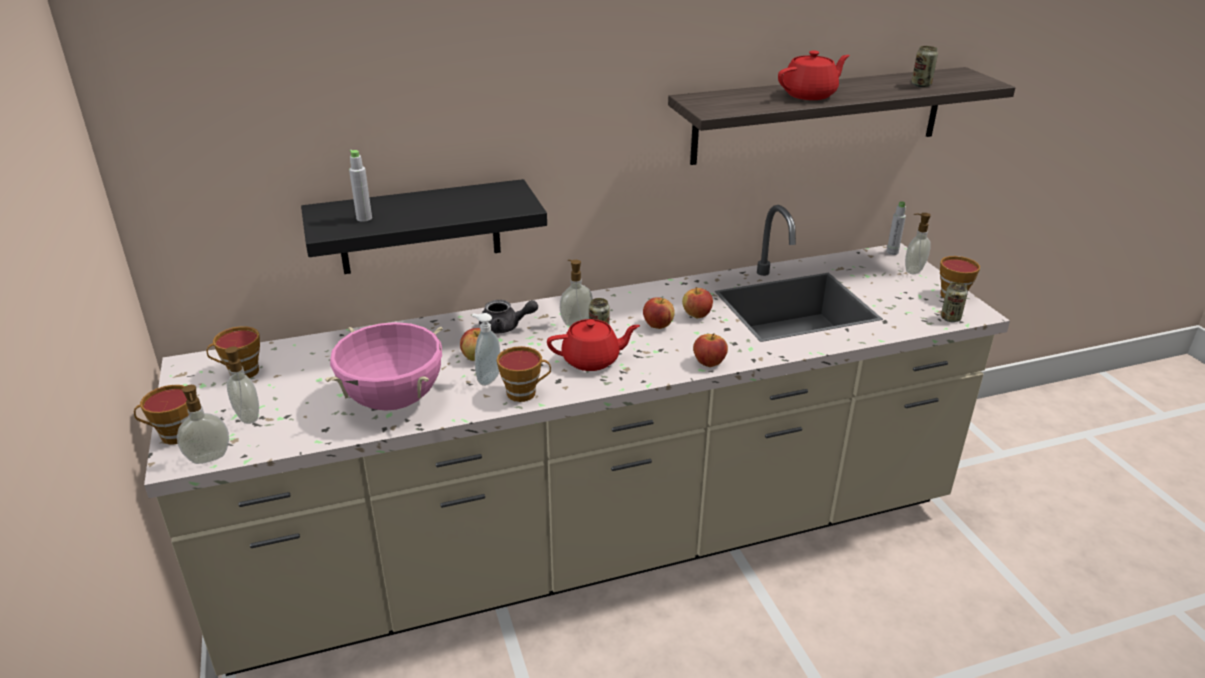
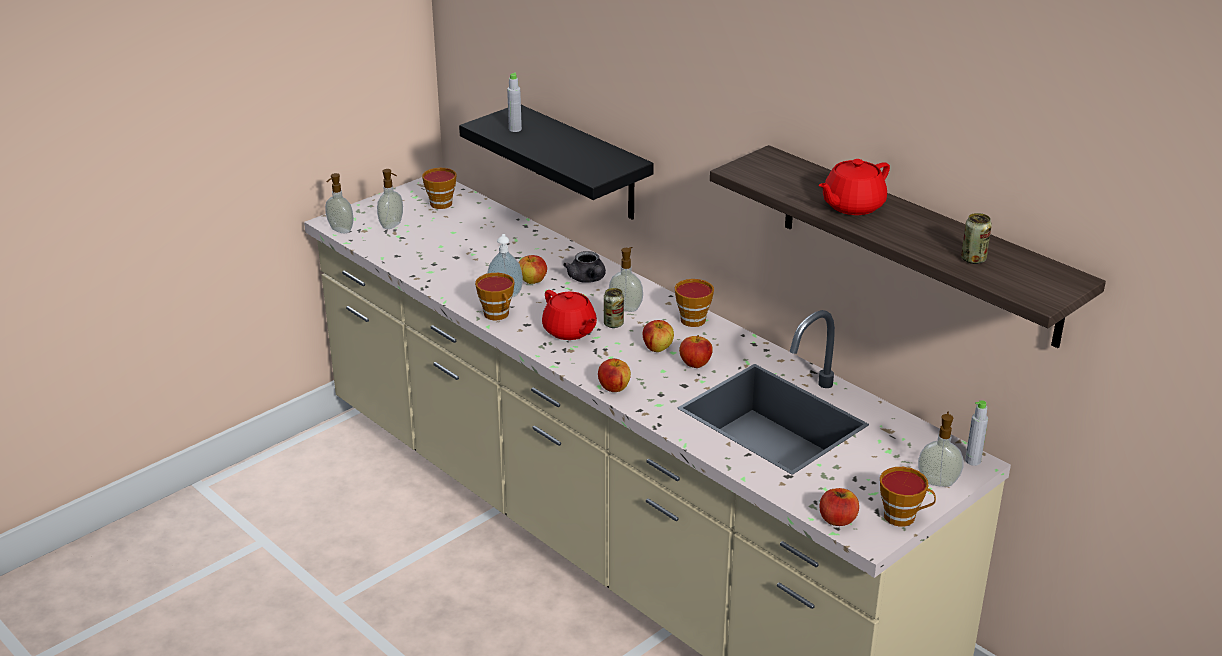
camera: 65 degrees right, 0 degrees up
cup [134,385,189,445] -> cup moved to [675,279,714,327]
pink cooking pot [325,322,443,411] -> none
red teapot [778,50,850,100] -> red teapot turned 105 degrees clockwise [818,159,890,215]
can [941,282,968,322] -> apple [820,488,859,526]

